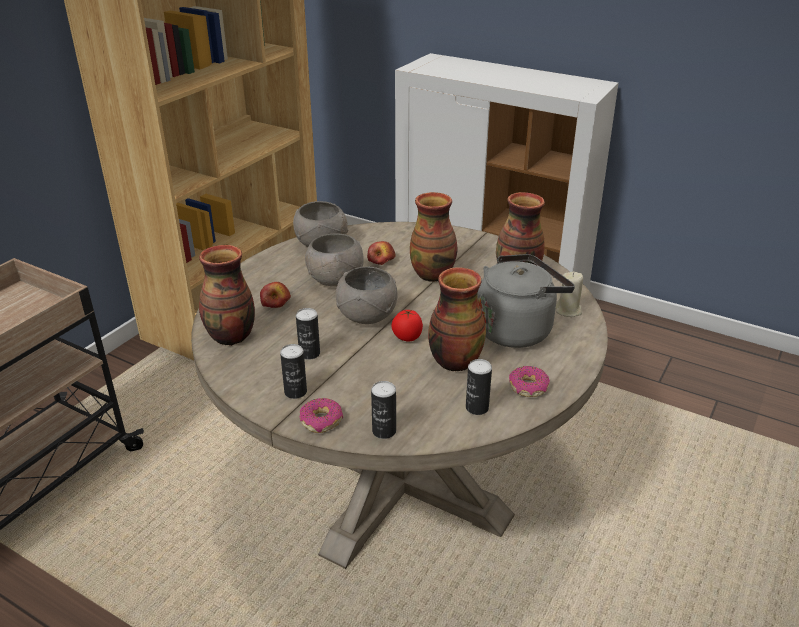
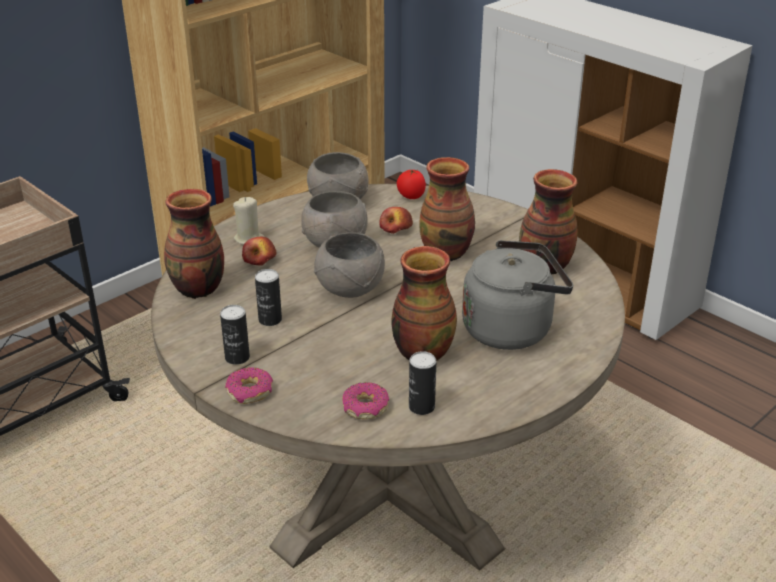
camera: 15 degrees right, 0 degrees up
can [371,381,396,439] -> none
tomato [392,309,423,342] -> tomato moved to [397,169,426,199]
donut [509,366,550,397] -> donut moved to [342,382,389,419]
beige candle [556,272,583,317] -> beige candle moved to [233,197,265,245]

